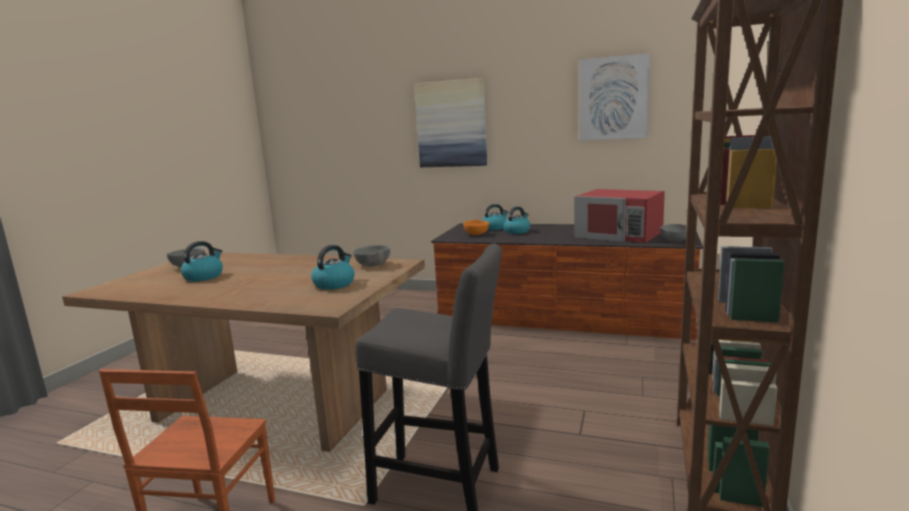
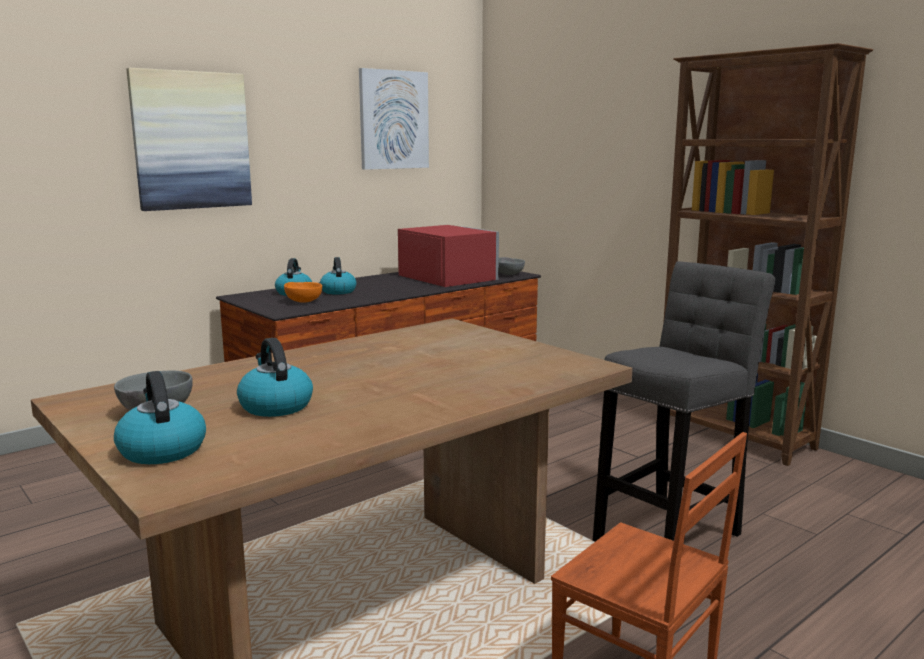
camera: 60 degrees left, 0 degrees up
kettle [311,245,355,290] -> kettle moved to [114,371,206,464]
grey bowl [353,245,390,267] -> none
red microwave [574,189,665,243] -> red microwave turned 105 degrees counterclockwise [398,225,499,287]

